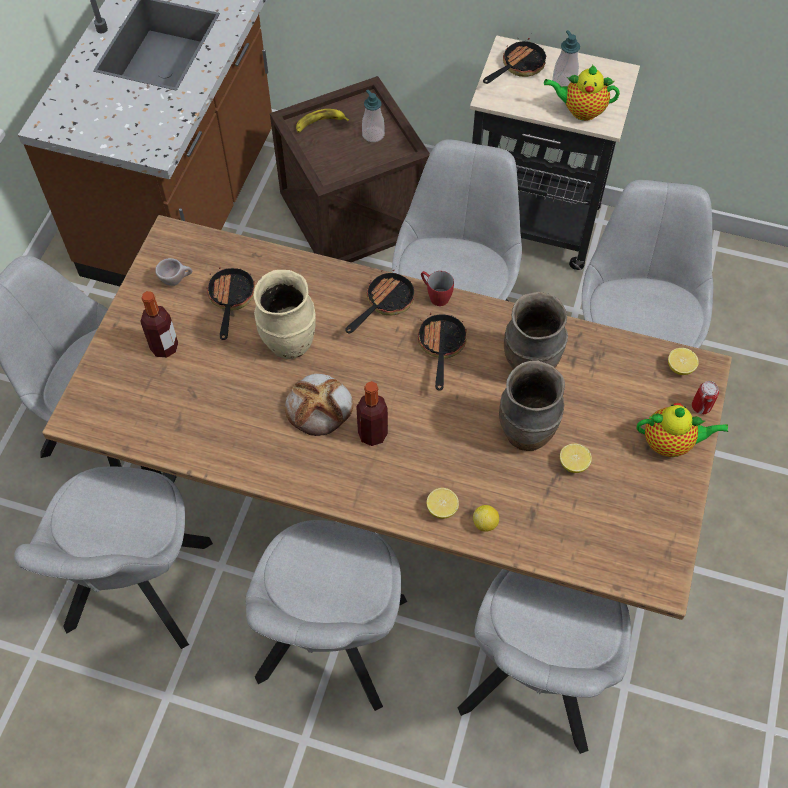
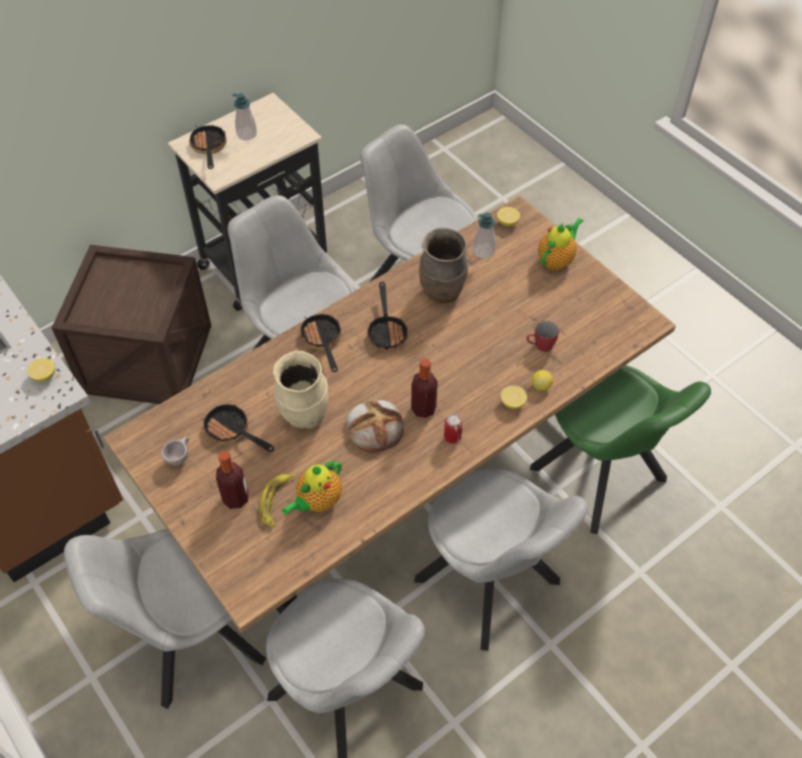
camera: 55 degrees left, 5 degrees down
banana [296,109,349,133] -> banana moved to [259,474,296,527]
soap dispenser [362,90,385,142] -> soap dispenser moved to [473,212,496,259]
frying pan [418,308,467,391] -> frying pan turned 135 degrees counterclockwise [367,282,408,351]
red mug [421,271,454,306] -> red mug moved to [527,321,559,352]
grey chair [457,569,631,754] -> green chair [530,365,711,534]
brown vase [499,360,565,451] -> none
teapot [544,65,620,121] -> teapot moved to [282,460,342,515]
lemon [560,444,592,473] -> lemon moved to [27,358,55,382]
can [692,381,719,414] -> can moved to [444,414,463,444]

